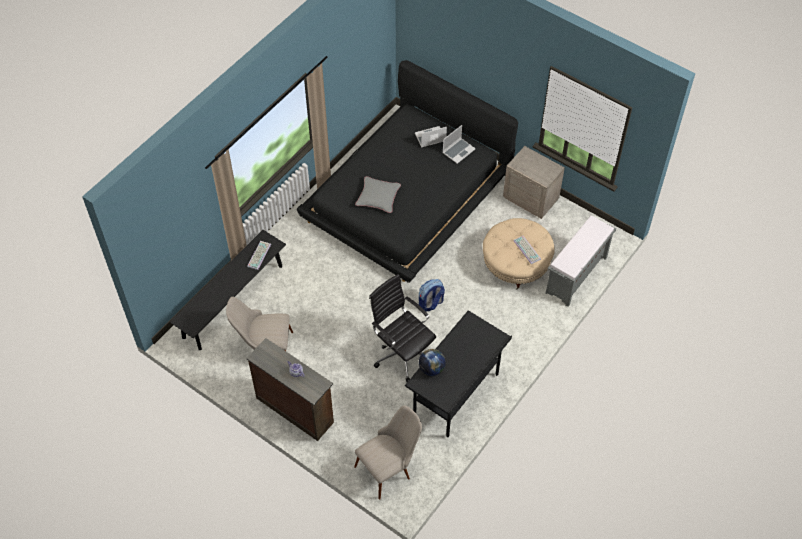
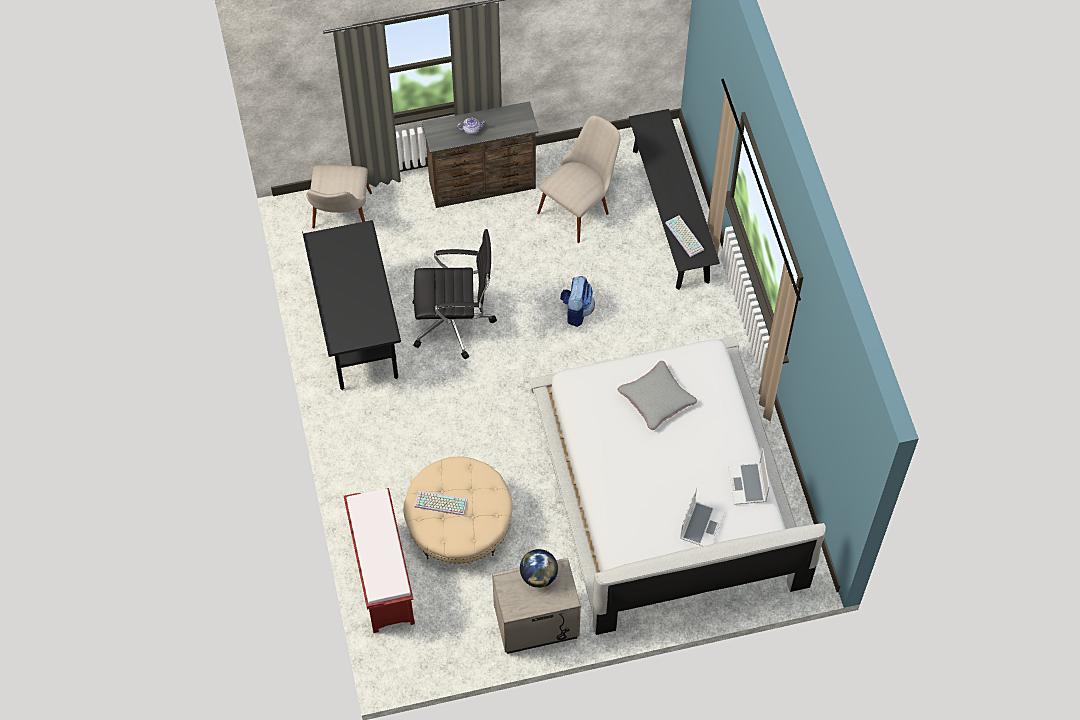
camera: 130 degrees right, 5 degrees up
black bed [297,60,518,283] -> white bed [528,336,826,635]
backpack [419,279,445,311] -> backpack moved to [560,276,595,327]
globe [419,349,446,376] -> globe moved to [520,549,558,588]
laptop [443,125,476,164] -> laptop moved to [728,448,770,505]
grey bench [546,215,616,307] -> red bench [344,488,415,633]

